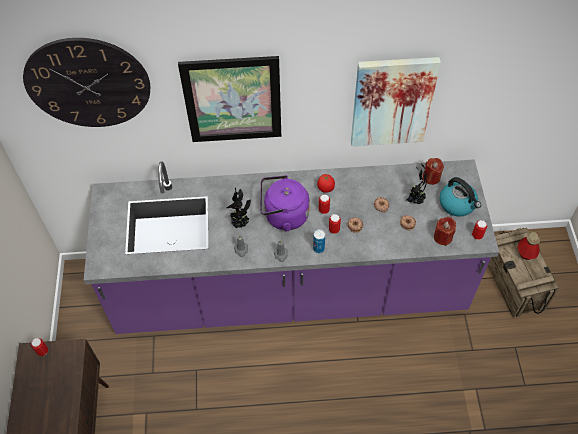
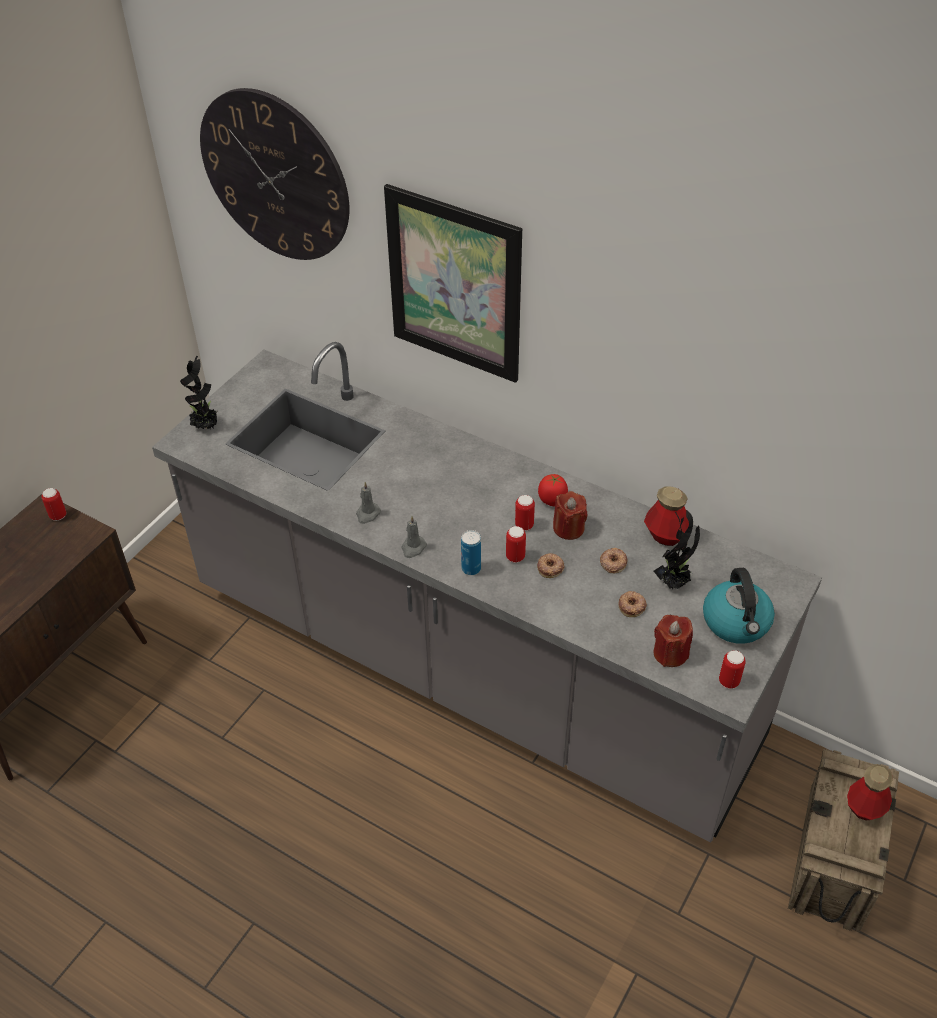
camera: 35 degrees right, 10 degrees down
purple counter [84,159,499,334] -> grey counter [152,342,822,843]
potted plant [226,188,251,228] -> potted plant moved to [180,356,218,429]
purple kettle [260,175,310,231] -> none
picture [351,57,441,146] -> none
red candle [423,158,444,185] -> red candle moved to [553,491,588,540]
none -> bottle [644,487,689,546]

